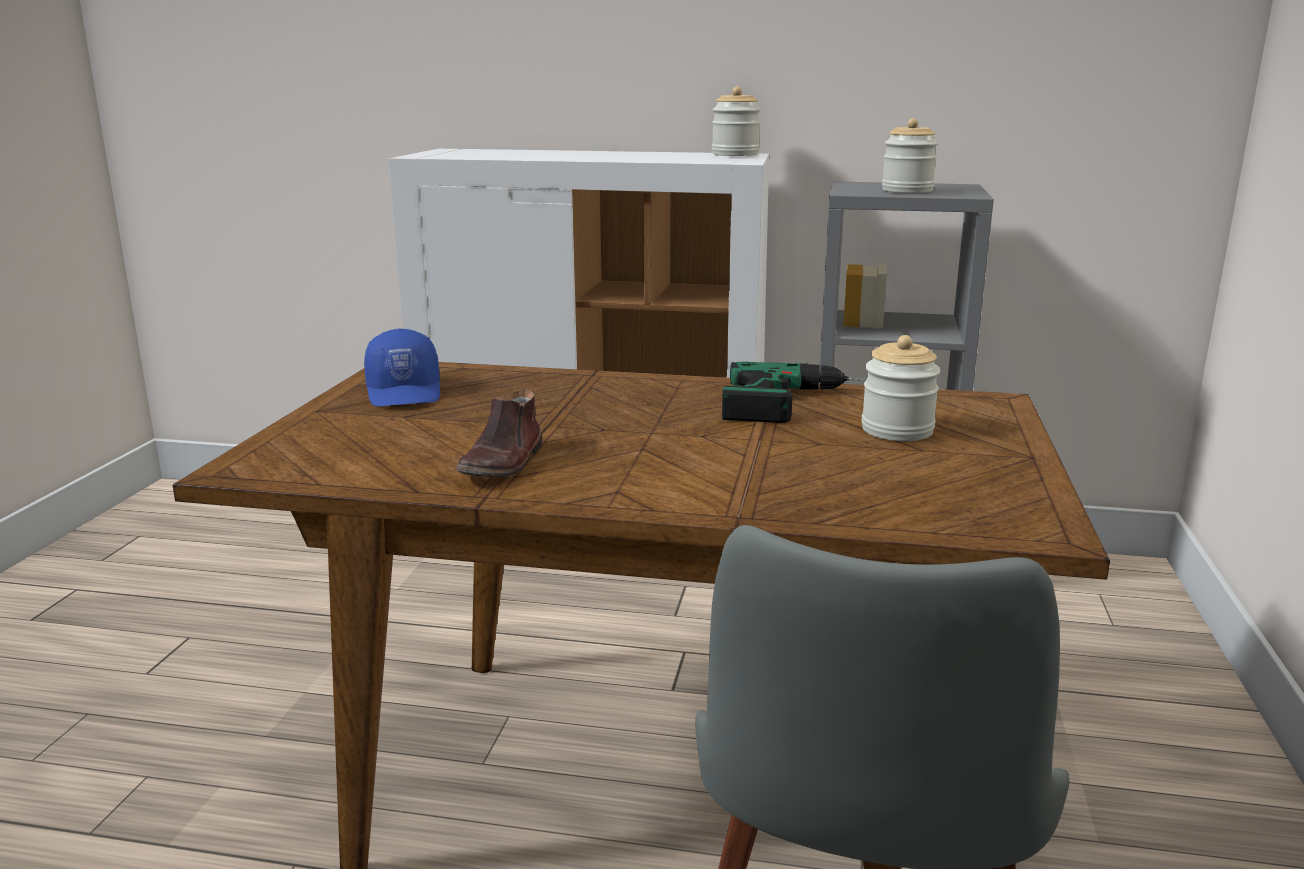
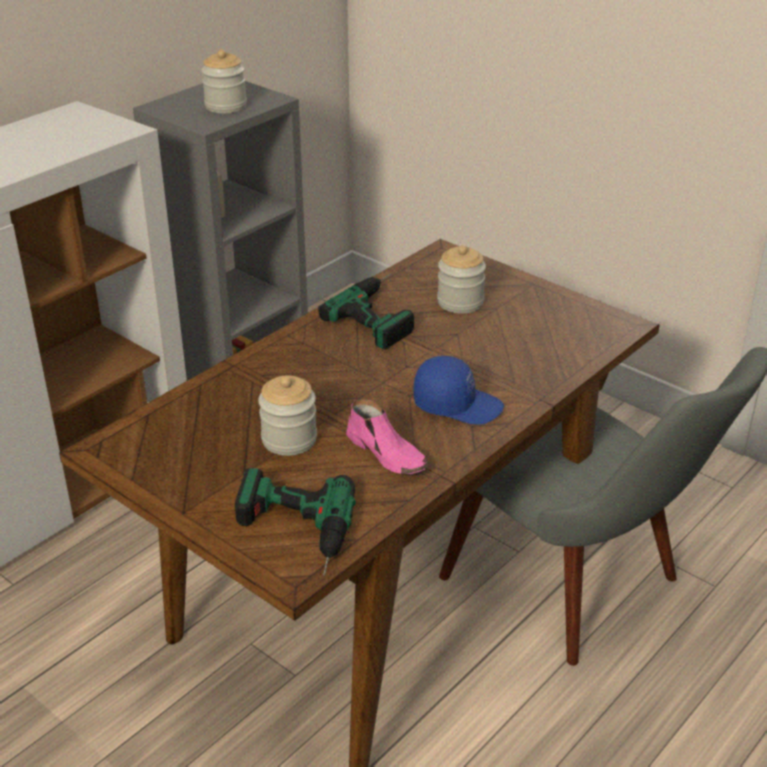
camera: 60 degrees left, 15 degrees up
blue cap [364,329,440,406] -> blue cap moved to [414,356,504,425]
brown shoe [455,389,543,477] -> pink shoe [346,399,428,474]
jar [712,86,761,156] -> jar moved to [258,375,317,456]
none -> power drill [235,468,356,576]

